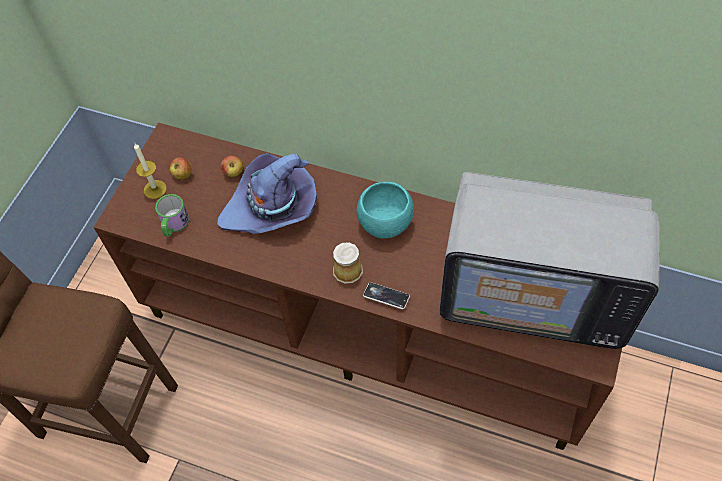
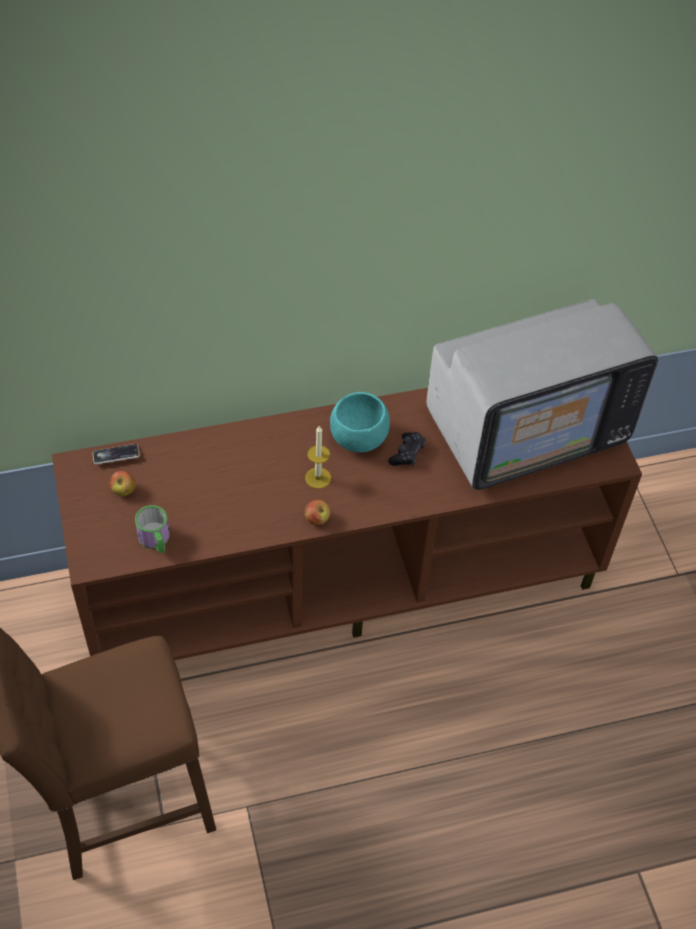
camera: 40 degrees left, 5 degrees down
candle [134,143,167,199] -> candle moved to [305,425,331,489]
purple hat [217,153,317,234] -> none
apple [221,155,243,177] -> apple moved to [305,500,330,525]
mug [333,242,363,283] -> none
phone [363,282,410,309] -> phone moved to [93,444,140,464]
none -> black game controller [388,432,426,466]

